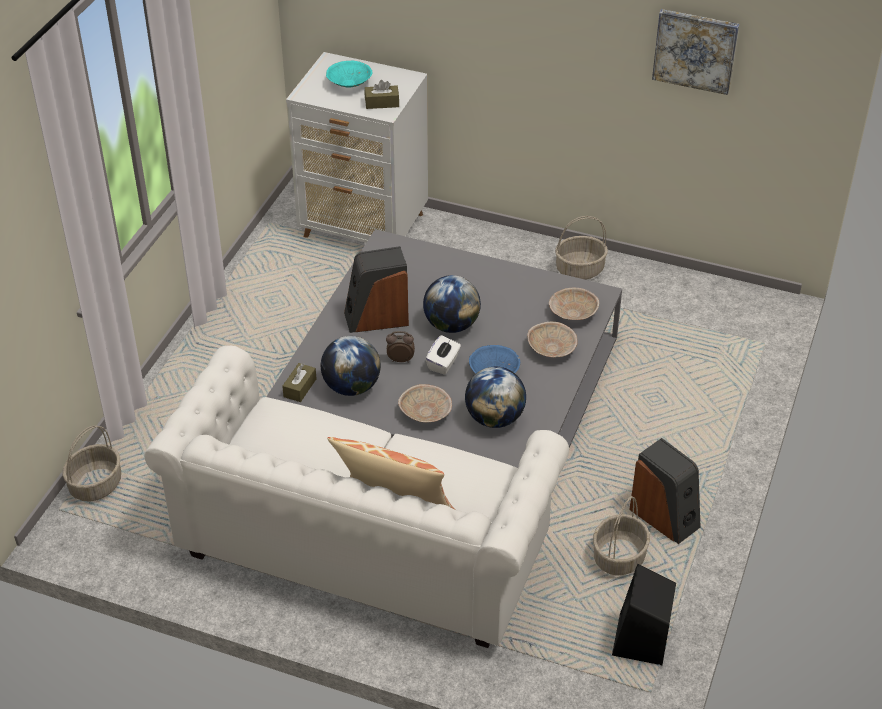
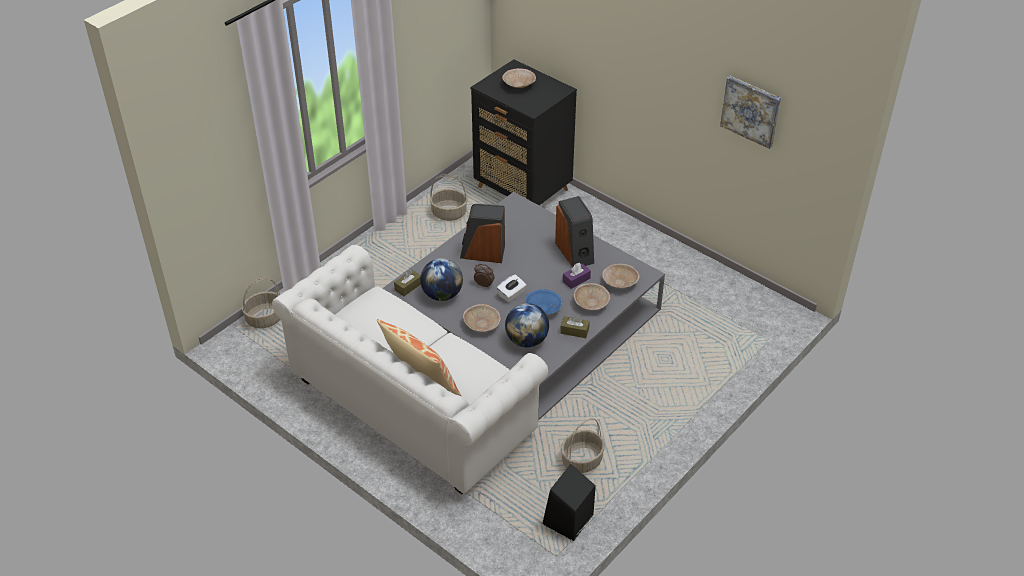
camera: 20 degrees right, 0 degrees up
white dresser [286,52,428,243] -> black dresser [471,59,577,205]
turquoise bowl [326,61,373,88] -> beige bowl [502,68,536,88]
brown tissue box [365,80,399,109] -> brown tissue box moved to [560,316,590,338]
globe [423,275,481,333] -> none
basket [555,216,608,280] -> basket moved to [430,174,468,221]
speaker [629,438,701,544] -> speaker moved to [555,196,594,267]
none -> purple tissue box [563,263,591,289]

